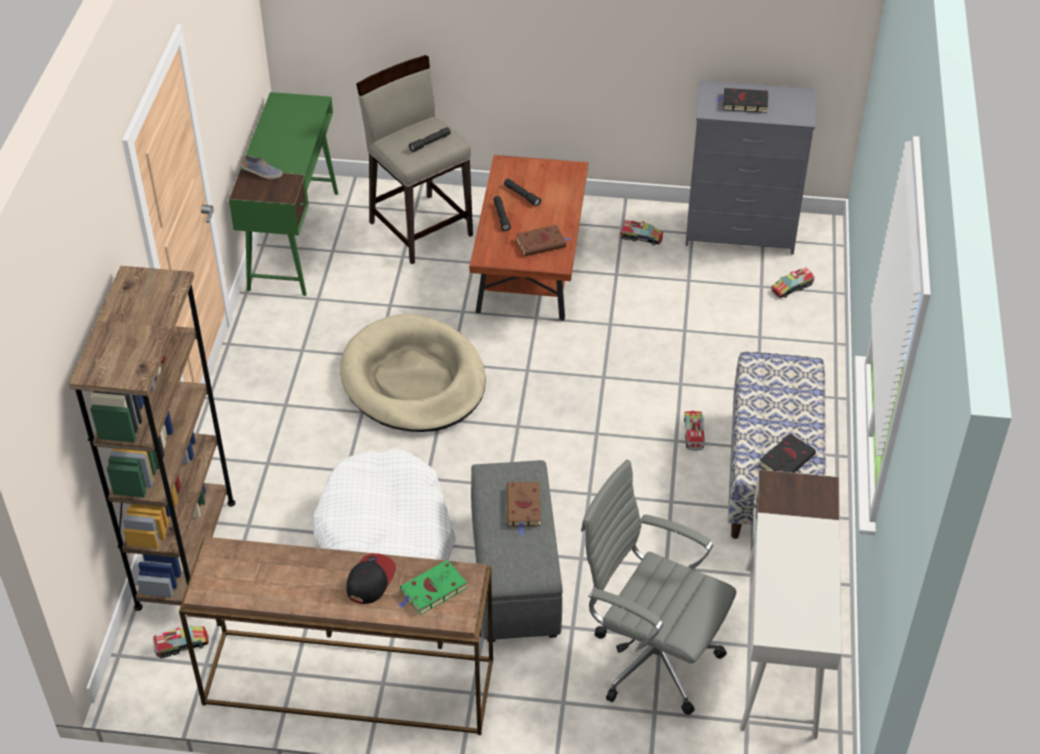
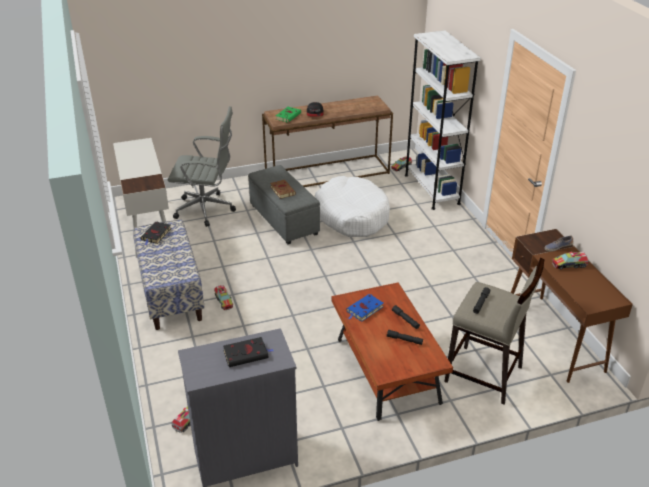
camera: 155 degrees right, 10 degrees down
brown bookcase [69,266,235,611] -> white bookcase [405,30,481,210]
green desk [229,92,338,296] -> brown desk [511,229,633,383]
beige dog bed [340,314,486,432] -> none
brown book [516,225,571,256] -> blue book [346,294,383,322]
toy truck [620,219,663,245] -> toy truck moved to [552,252,588,270]

